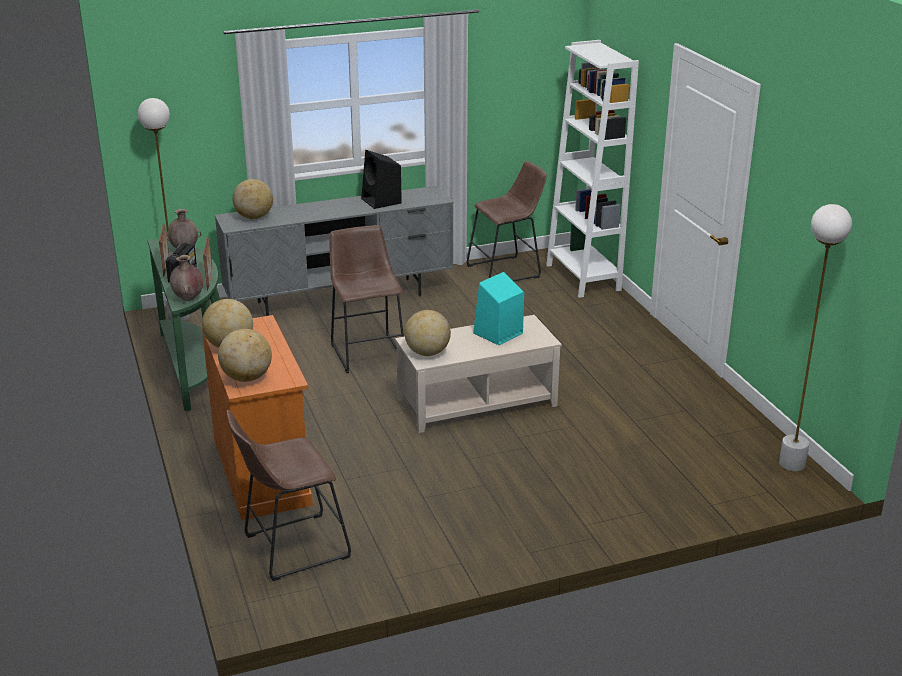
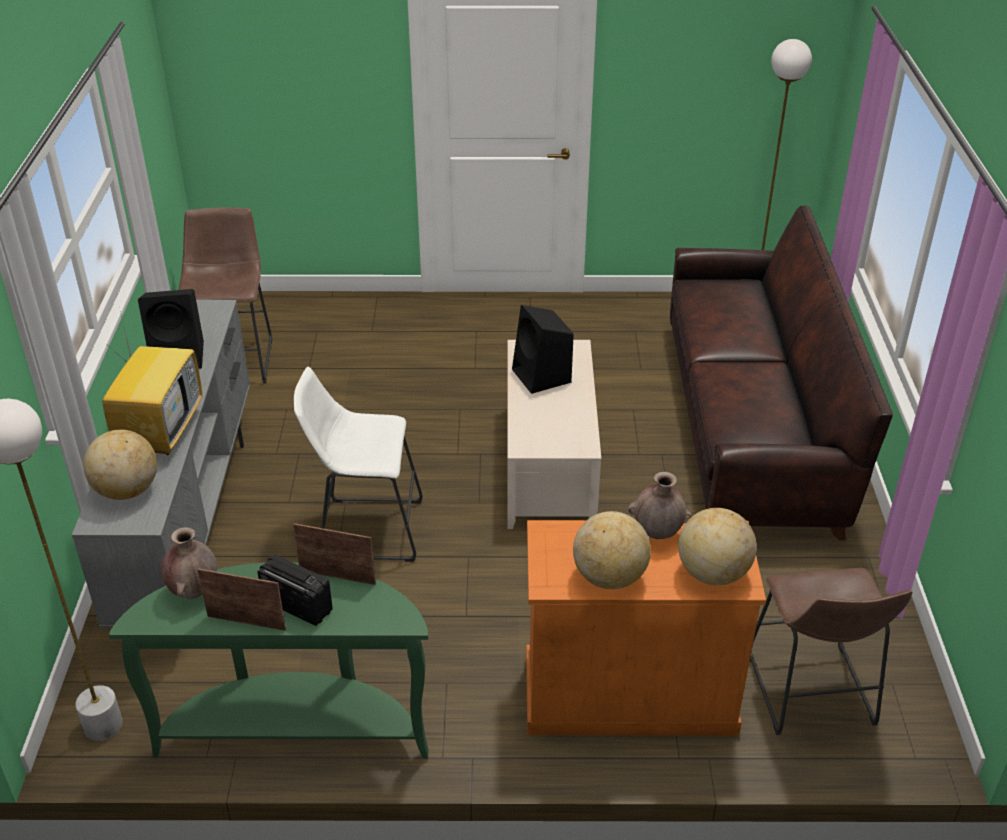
camera: 70 degrees left, 10 degrees up
brown vase [170,255,203,301] -> brown vase moved to [628,472,692,539]
brown stool [330,225,404,373] -> white stool [294,367,422,562]
globe [404,310,451,356] -> none
turquoise speaker [473,272,524,345] -> black speaker [512,305,574,394]
white bookcase [546,40,639,298] -> none
none -> television [102,307,202,455]
none -> brown sofa [670,206,893,540]

